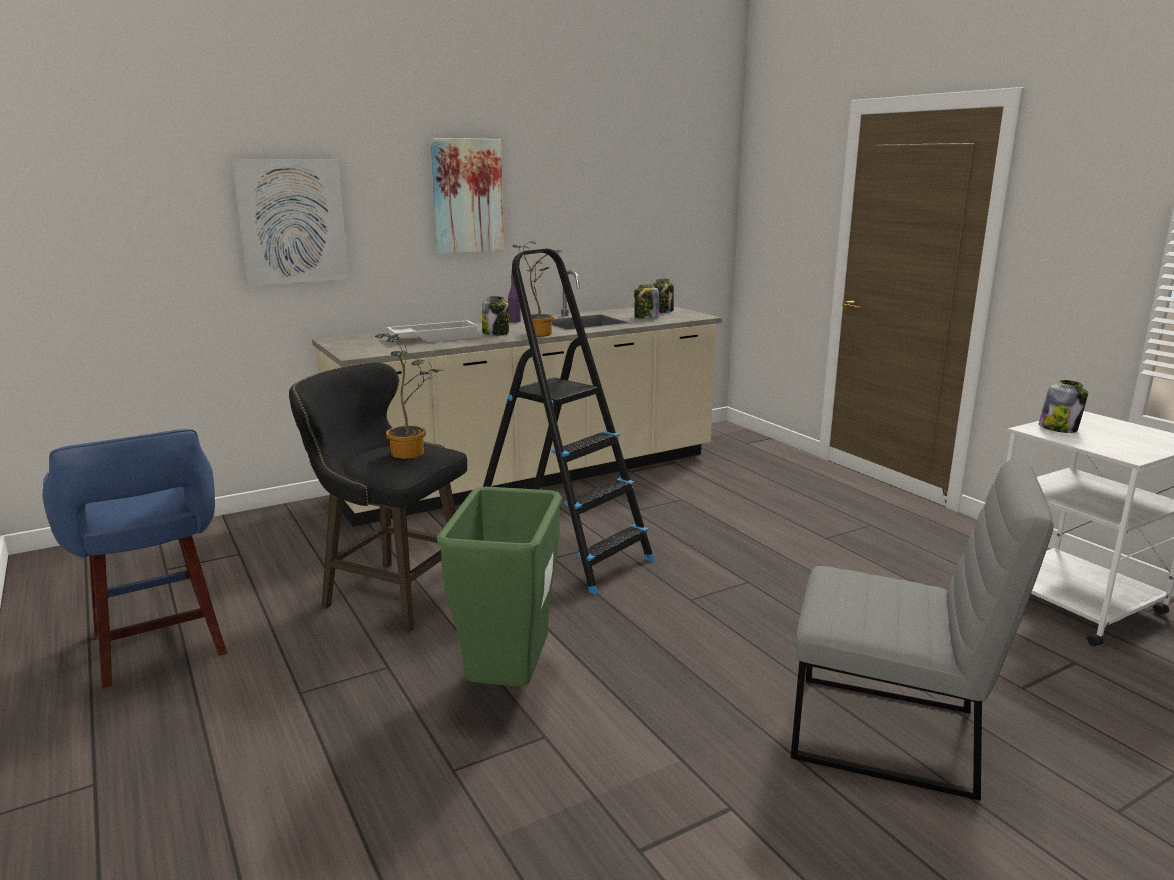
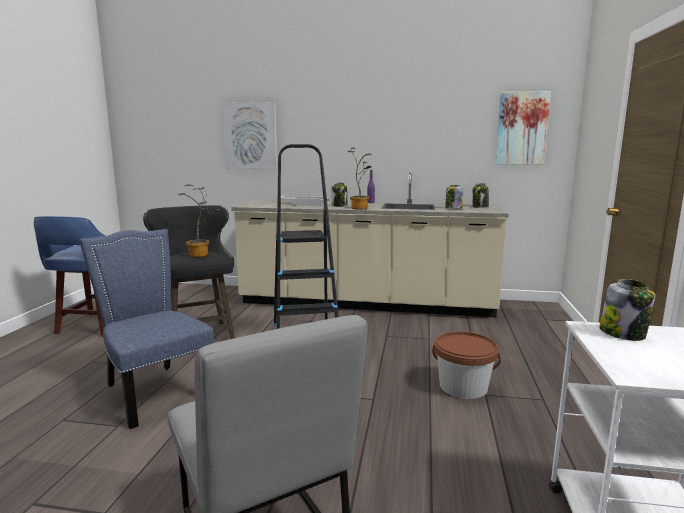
camera: 40 degrees right, 5 degrees down
picture [430,138,504,254] -> picture moved to [495,91,551,165]
green trash can [437,487,562,687] -> blue chair [79,229,214,429]
none -> brown bucket [432,332,501,399]

